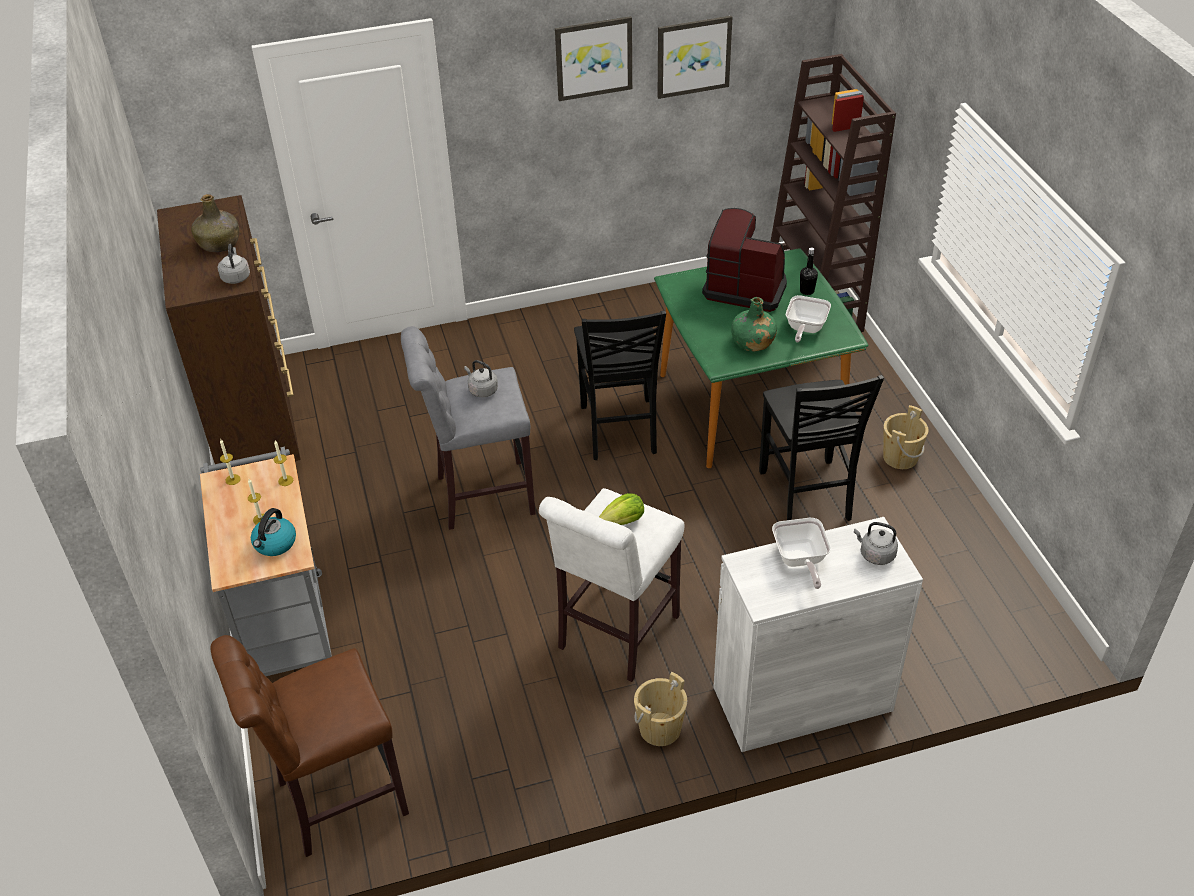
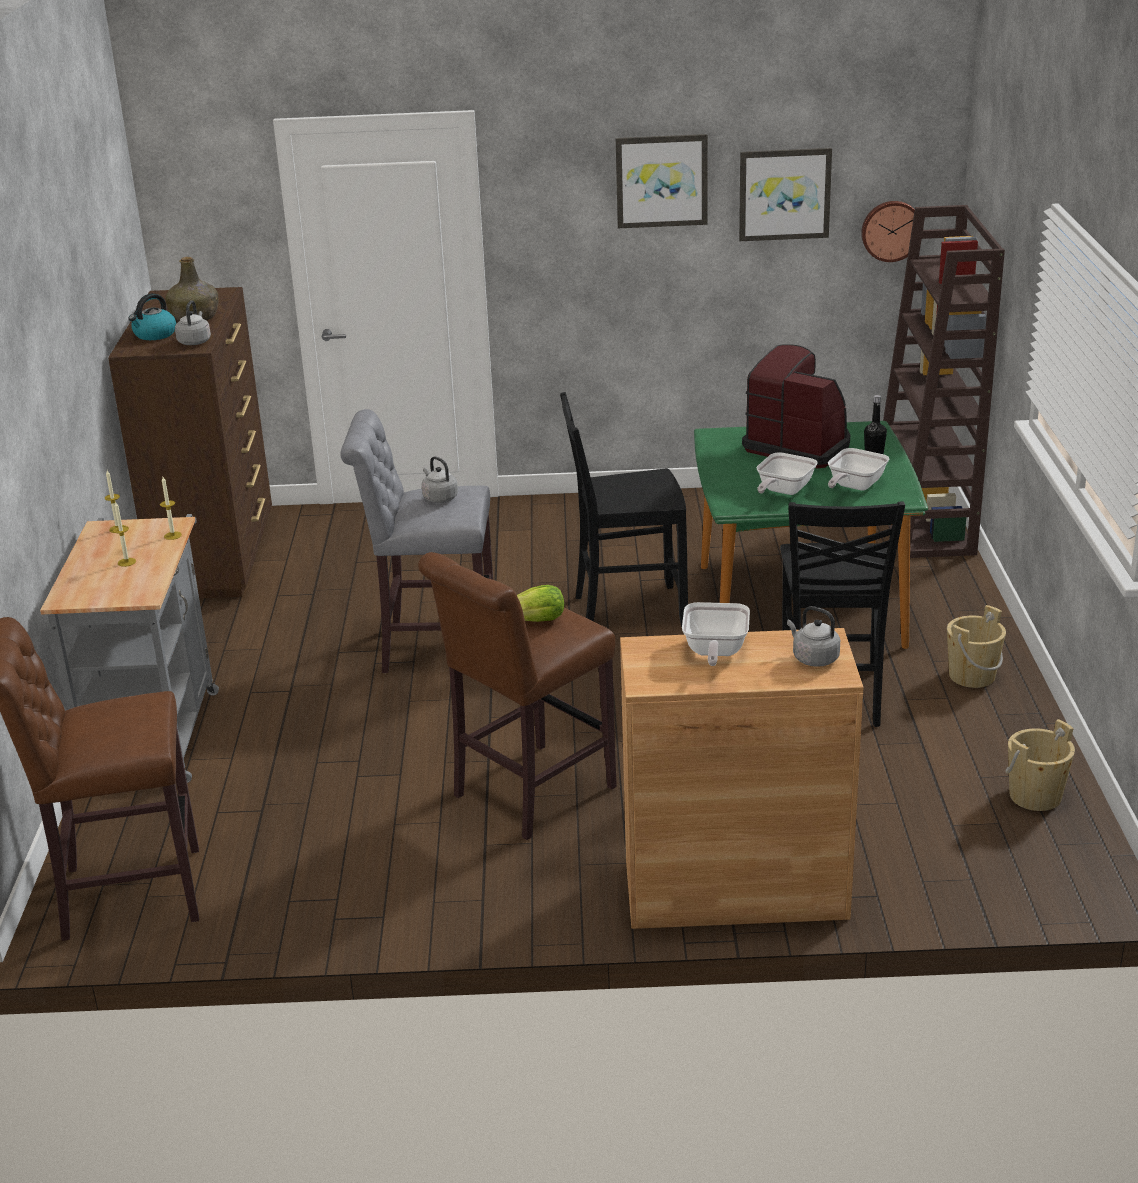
camera: 15 degrees right, 15 degrees down
kettle [251,508,296,556] -> kettle moved to [128,293,176,340]
white stool [539,488,685,682] -> brown stool [418,552,617,840]
black chair [574,310,666,460] -> black chair turned 75 degrees clockwise [560,392,688,627]
beige bucket [634,672,687,746] -> beige bucket moved to [1005,719,1075,811]
white cabinet [713,517,923,752] -> brown cabinet [620,628,864,929]
green bottle [731,297,777,352] -> frying pan [756,452,818,495]
none -> wall clock [861,201,915,262]

